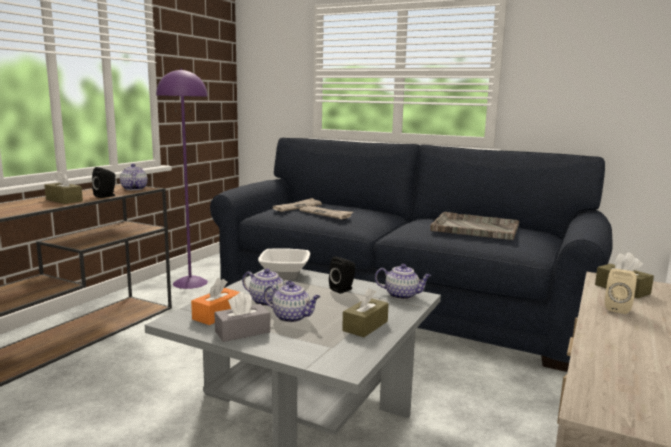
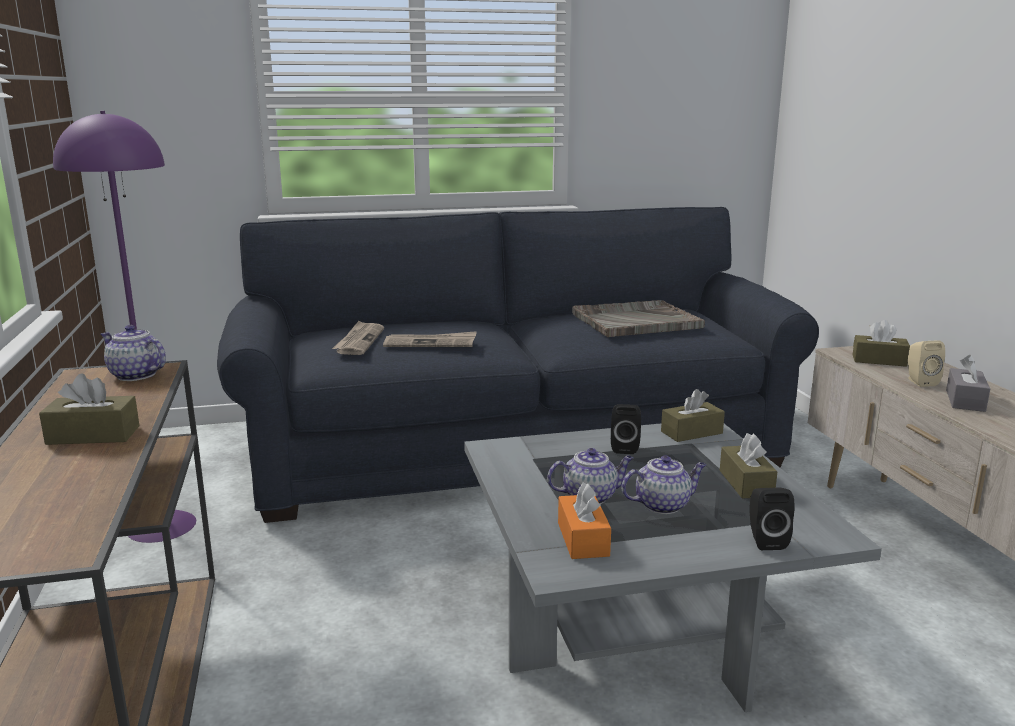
camera: 40 degrees left, 5 degrees up
black speaker [92,167,115,198] -> black speaker moved to [749,488,794,550]
grey tissue box [214,292,270,342] -> grey tissue box moved to [946,355,990,412]
bowl [258,248,310,280] -> none
teapot [375,264,432,300] -> brown tissue box [661,389,725,442]

